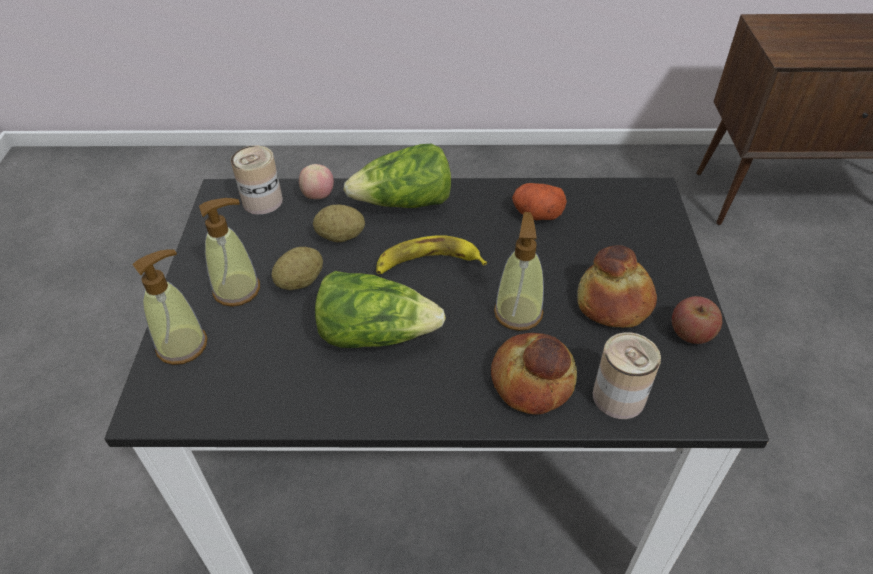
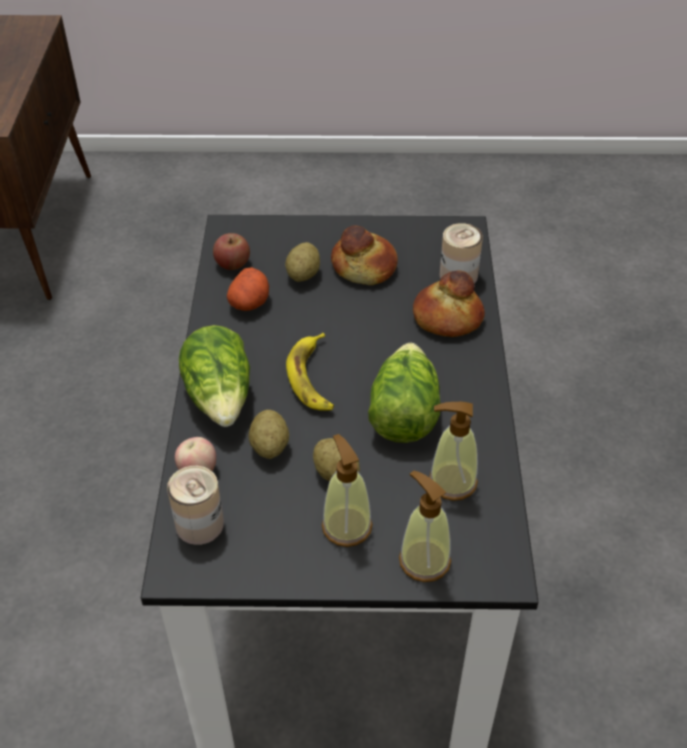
camera: 90 degrees left, 0 degrees up
soap dispenser [494,212,544,331] -> soap dispenser moved to [429,402,478,501]
apple [672,296,722,344] -> apple moved to [213,233,250,270]
none -> potato [285,242,320,282]

